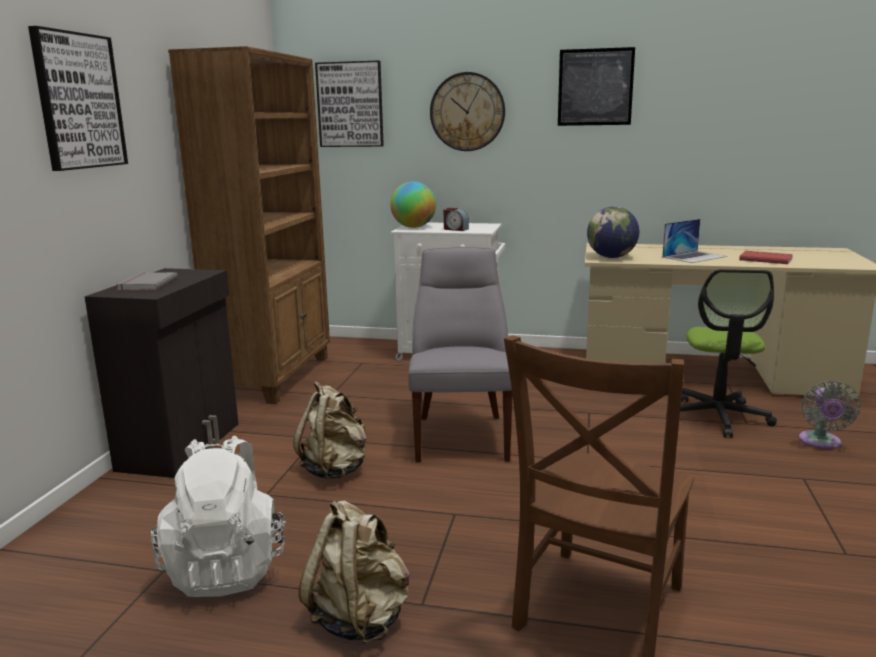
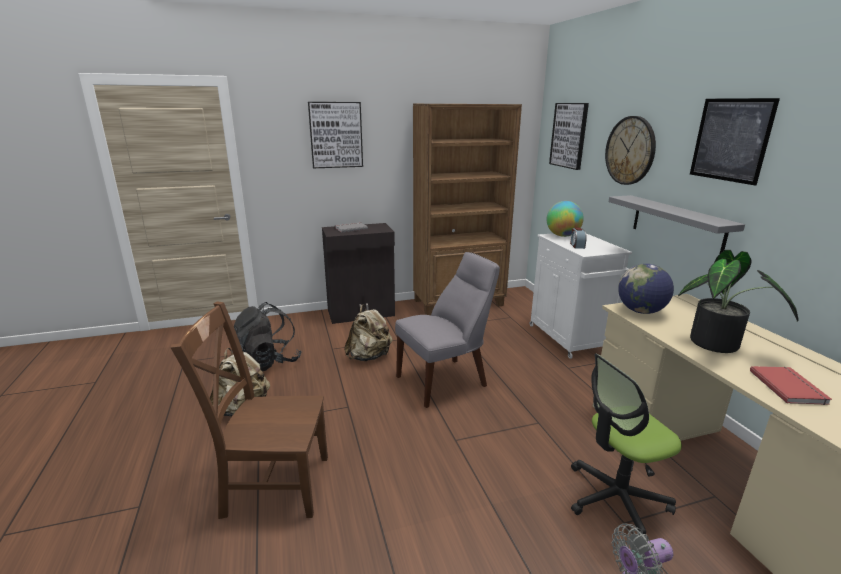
camera: 60 degrees right, 5 degrees up
white backpack [151,436,286,597] -> black backpack [232,302,302,372]
laptop [662,219,727,263] -> potted plant [678,250,798,353]
none -> grey shelf [609,195,745,253]

